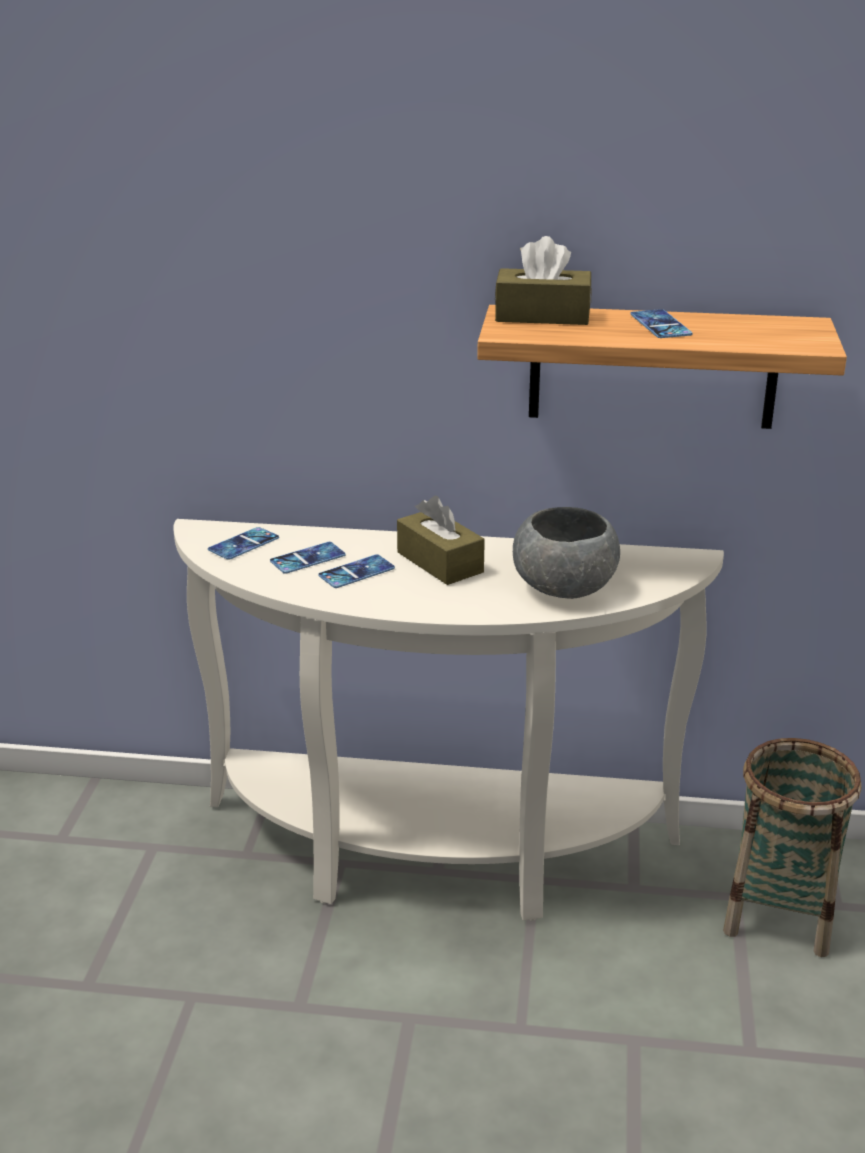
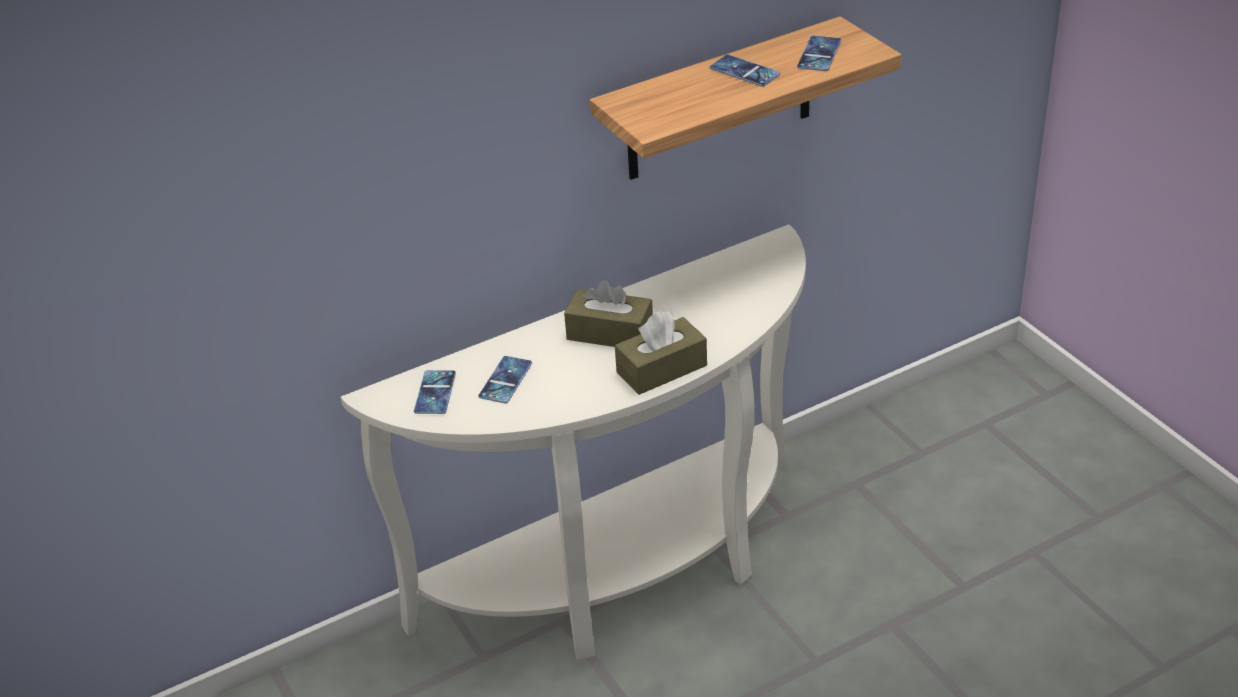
camera: 35 degrees left, 10 degrees up
phone [318,554,395,588] -> phone moved to [797,36,841,71]
brown tissue box [495,236,591,325] -> brown tissue box moved to [615,311,707,395]
grey bowl [513,507,620,599] -> none
basket [723,738,862,957] -> none

